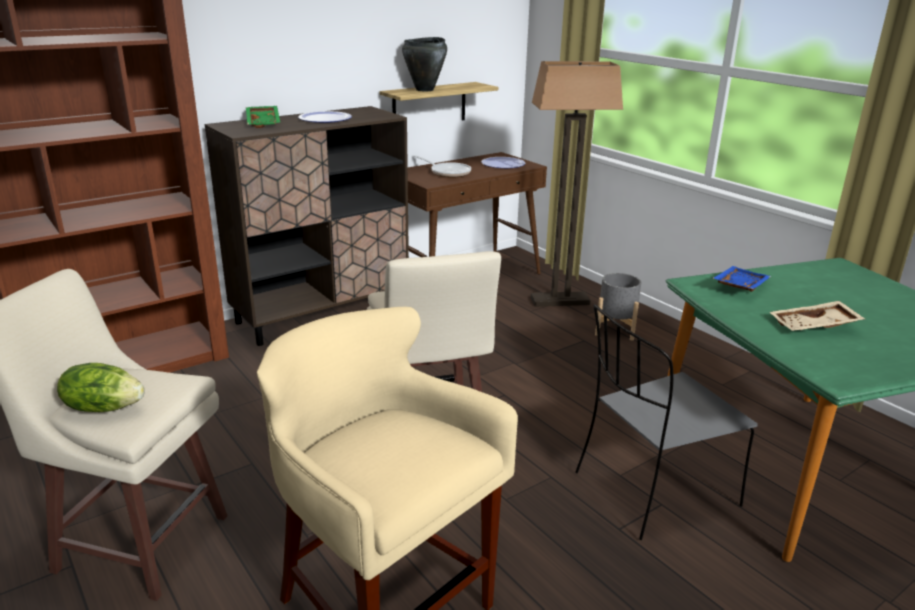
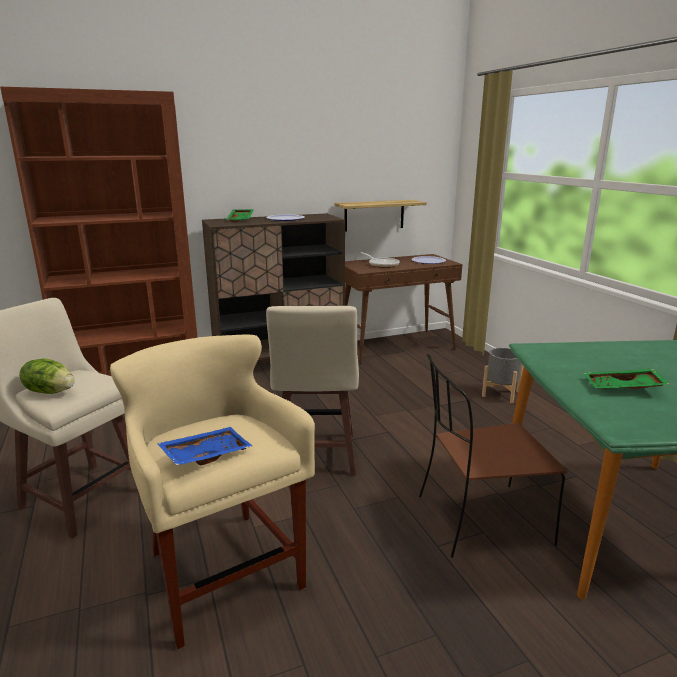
camera: 15 degrees right, 5 degrees down
black cooking pot [402,37,447,91] -> none
floor lamp [531,61,623,307] -> none
grey chair [575,304,758,540] -> brown chair [419,353,567,558]
blue tray [713,266,771,292] -> blue tray moved to [157,427,253,465]
beige tray [769,301,865,331] -> green tray [584,369,669,389]

